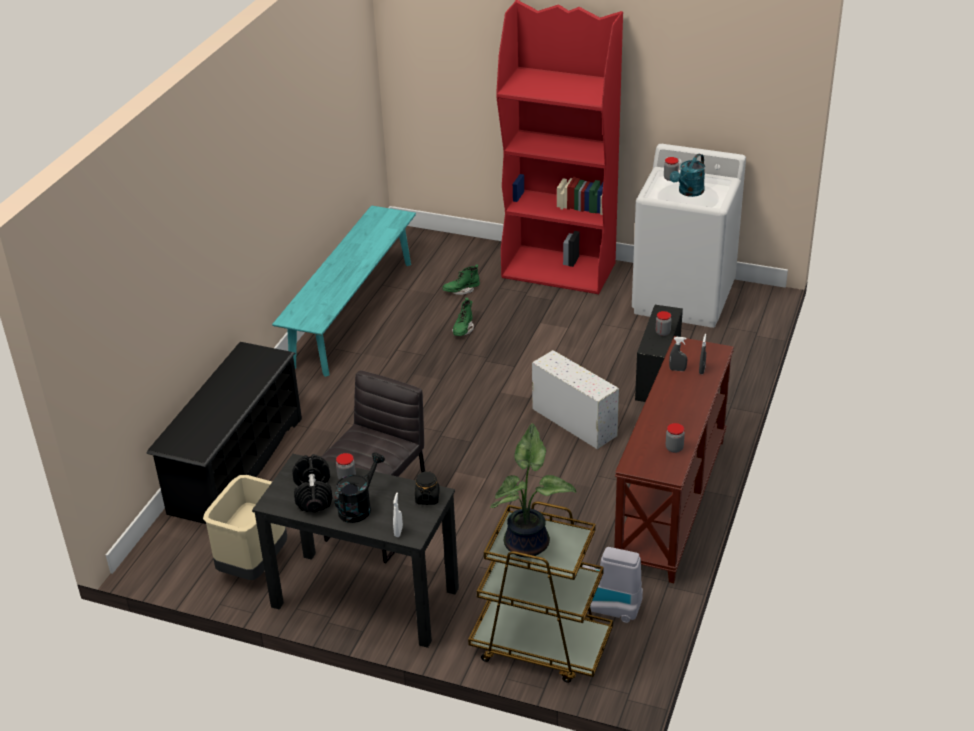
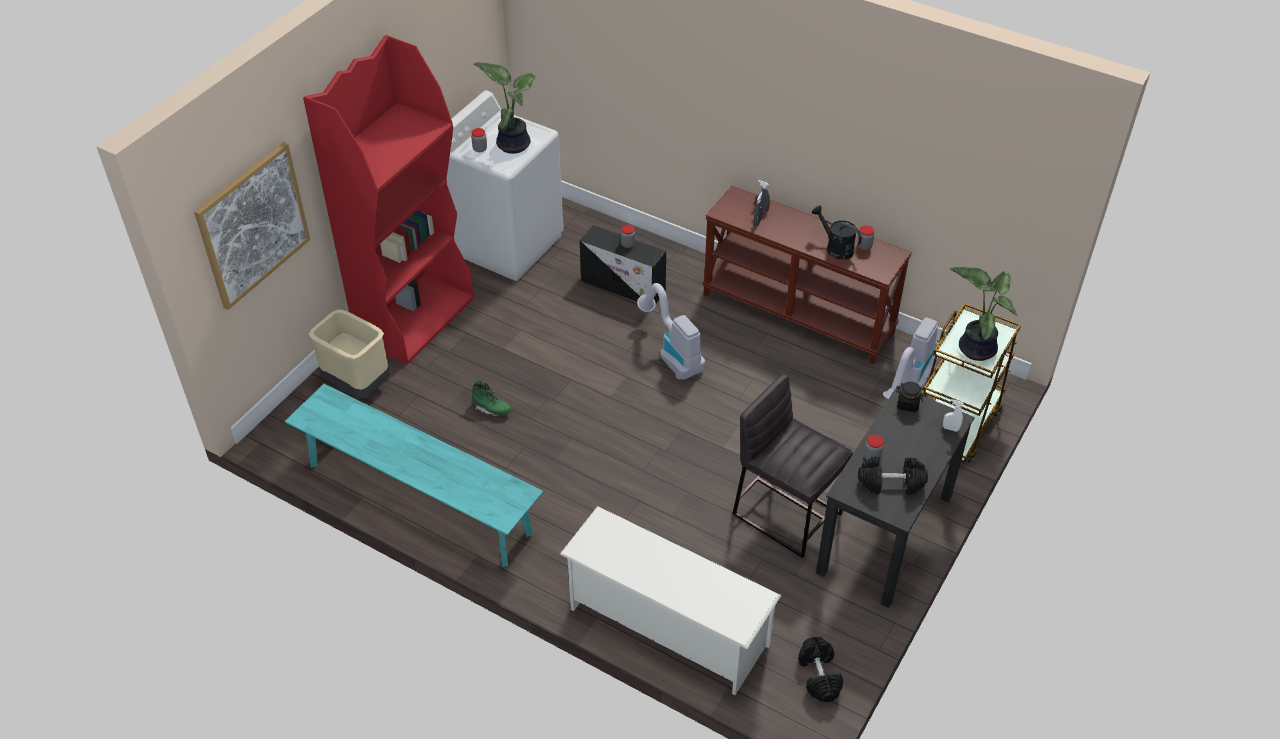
camera: 80 degrees left, 10 degrees up
black shoe rack [147,342,302,524] -> white shoe rack [560,506,781,695]
beige trash can [203,475,287,580] -> beige trash can moved to [309,309,390,398]
black watering can [334,453,385,523] -> black watering can moved to [812,206,862,260]
green boot [442,264,480,295] -> none
white storage box [532,350,619,449] -> vacuum cleaner [637,283,705,380]
turquoise watering can [670,154,705,197] -> potted plant [473,62,536,154]
none -> picture [194,142,310,310]
none -> black dumbbell [798,637,843,702]

